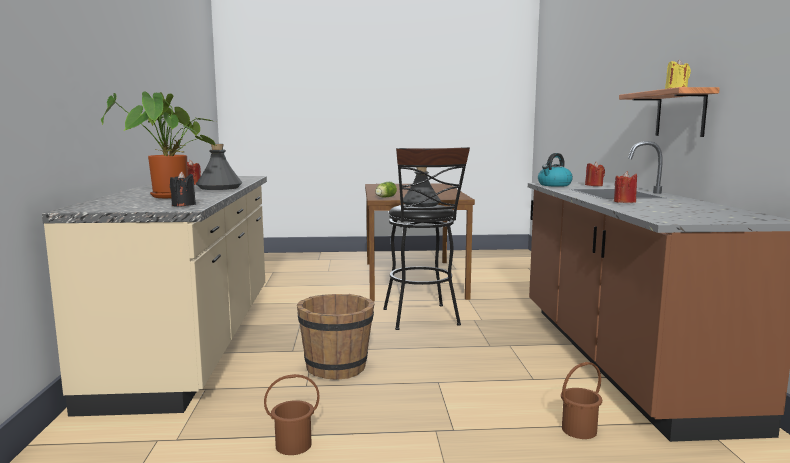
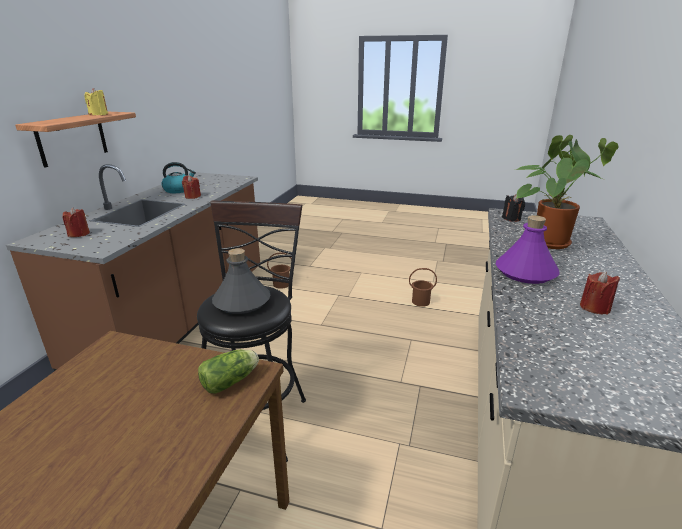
camera: 160 degrees left, 15 degrees up
grey bottle [196,144,242,190] -> purple bottle [496,215,560,284]
brown bucket [297,294,375,380] -> none
kettle [538,153,573,187] -> kettle moved to [161,162,196,193]

